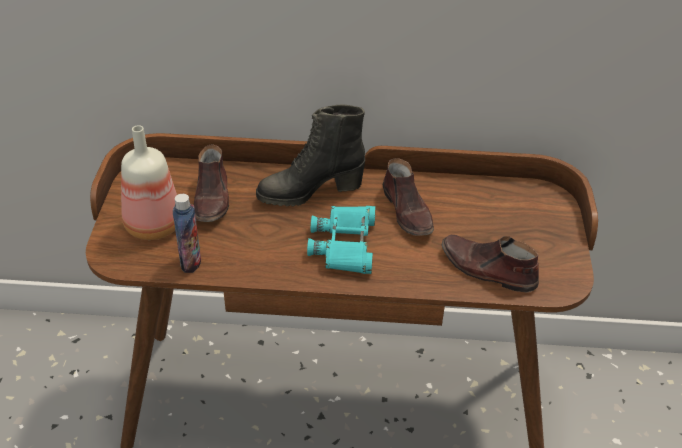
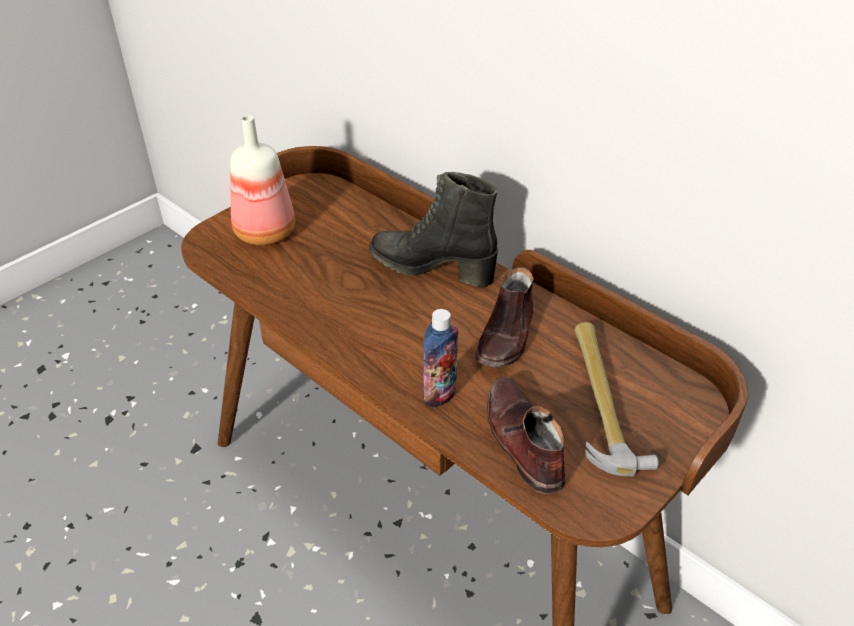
camera: 40 degrees right, 0 degrees up
bottle [173,194,201,273] -> bottle moved to [423,309,458,408]
brown shoe [194,144,229,222] -> none
turquoise binoculars [307,206,376,274] -> none
none -> hammer [575,322,659,476]

